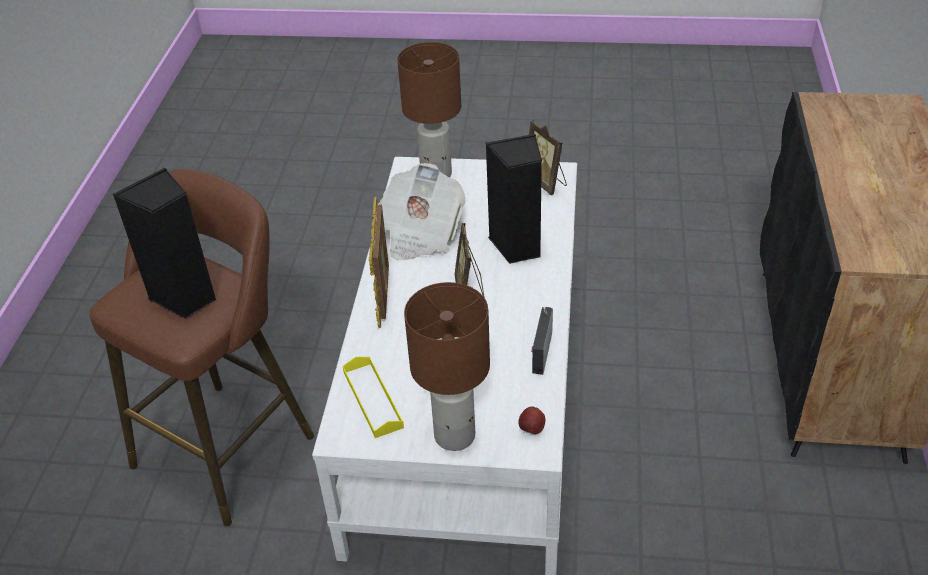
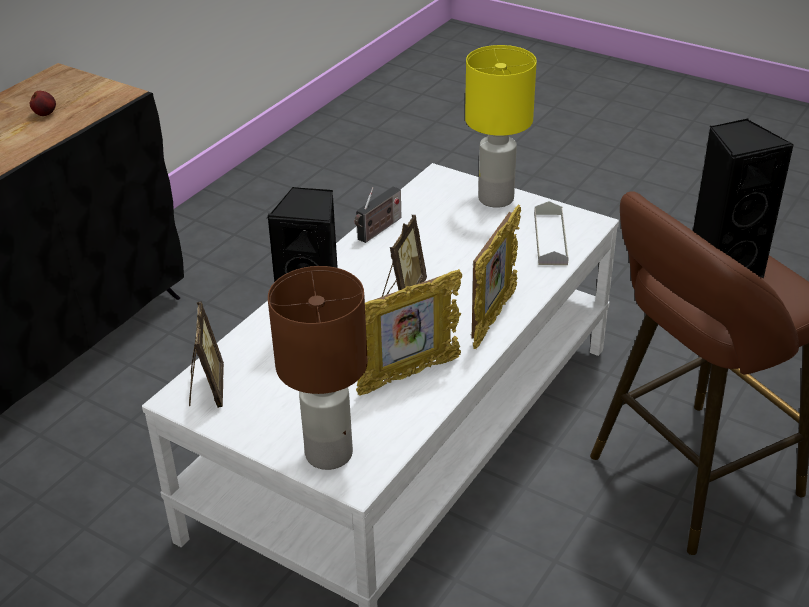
camera: 155 degrees left, 5 degrees down
yellow tray [343,357,404,438] -> grey tray [534,201,569,265]
newspaper [378,163,466,260] -> picture frame [356,269,462,396]
brown table lamp [404,282,490,451] -> yellow table lamp [465,45,537,208]
apple [519,406,545,434] -> apple moved to [30,91,56,116]

